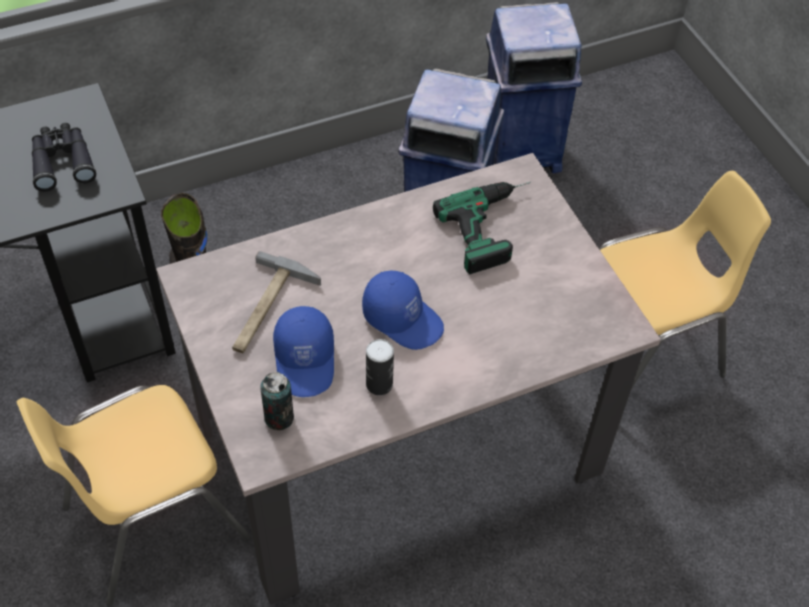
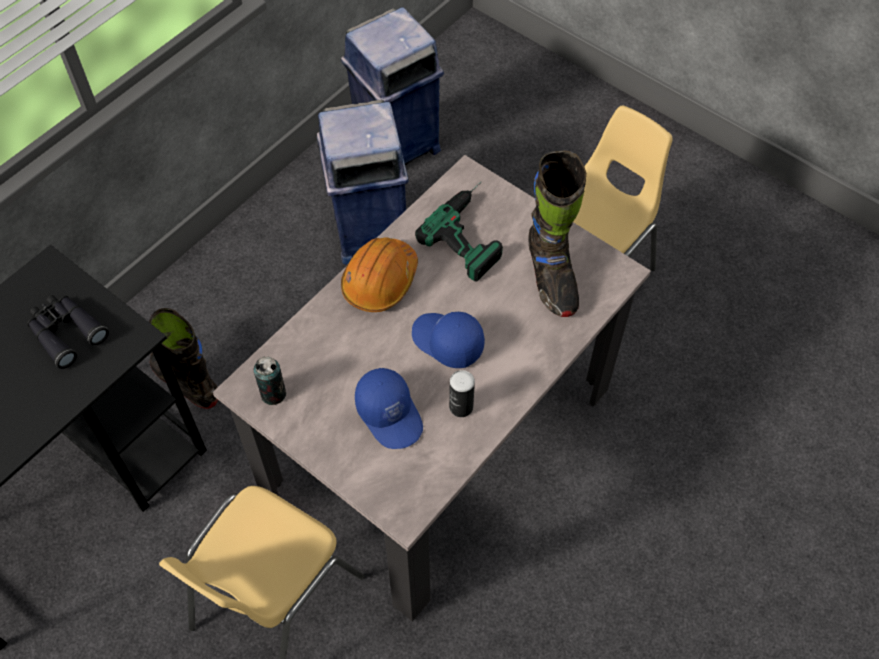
camera: 25 degrees left, 5 degrees up
hammer [232,251,321,353] -> none
can [260,372,294,430] -> can moved to [254,356,286,405]
blue cap [362,271,444,350] -> blue cap turned 150 degrees counterclockwise [412,312,485,368]
none -> orange hard hat [341,237,418,312]
none -> black boot [529,151,586,317]

